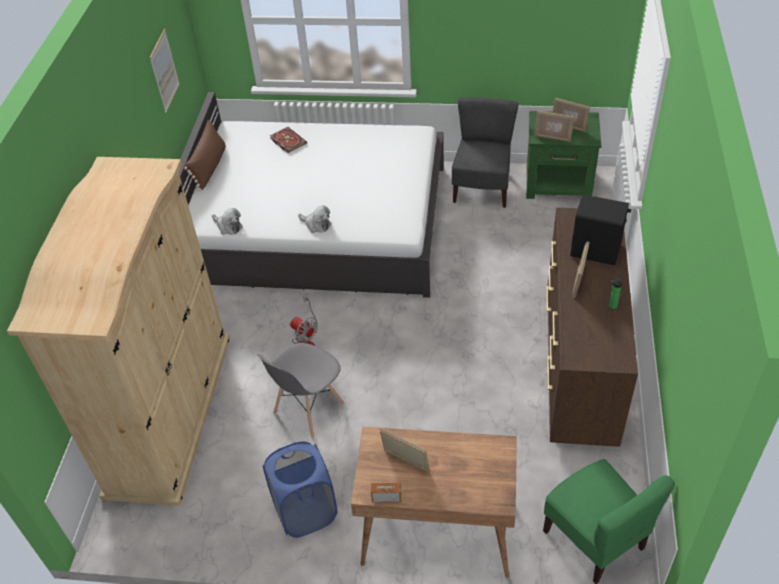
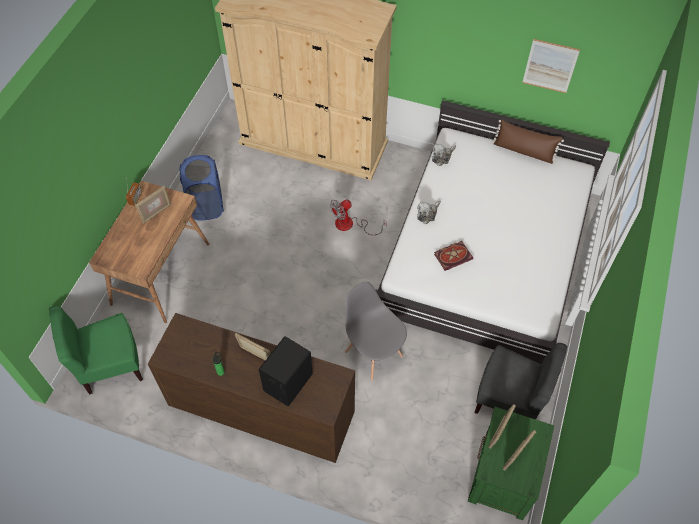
camera: 100 degrees right, 10 degrees up
grey chair [257,343,345,438] -> grey chair moved to [345,282,407,381]
book [270,127,307,153] -> book moved to [434,241,473,271]

